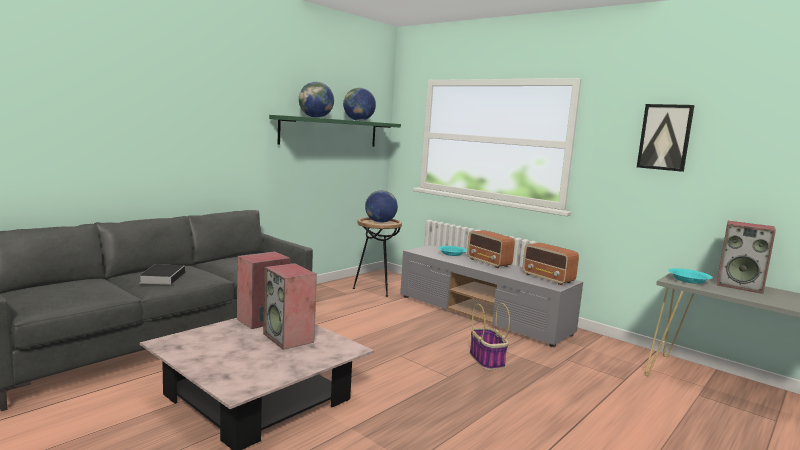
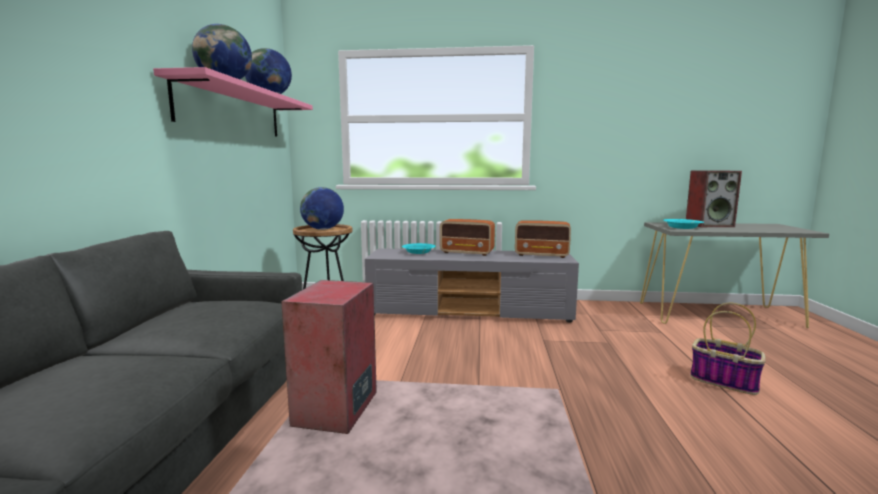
camera: 35 degrees left, 0 degrees up
book [139,264,185,285] -> none
speaker [263,263,317,350] -> none
green shelf [269,115,401,147] -> pink shelf [153,67,313,137]
basket [470,303,510,370] -> basket moved to [690,303,766,395]
picture [637,104,694,172] -> none

